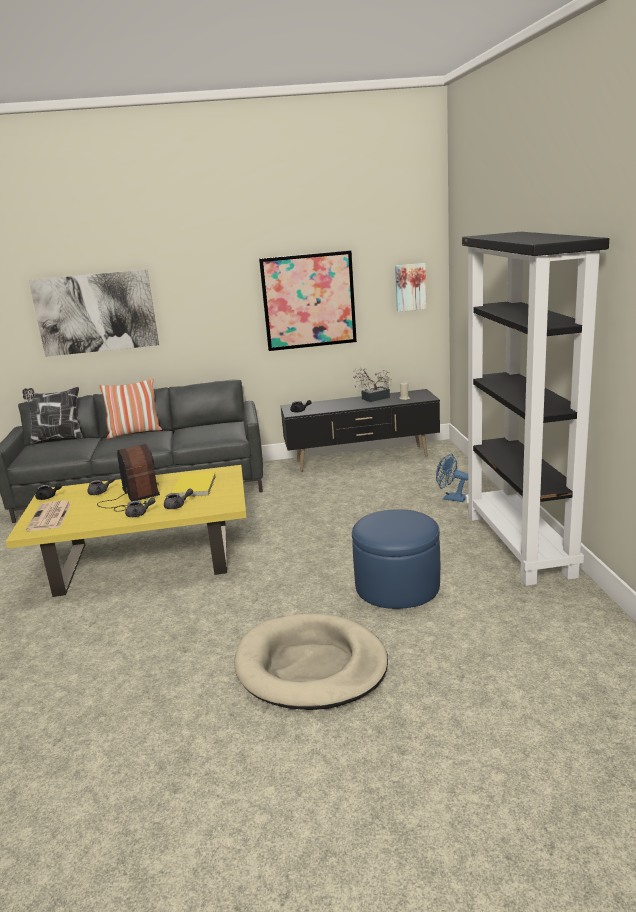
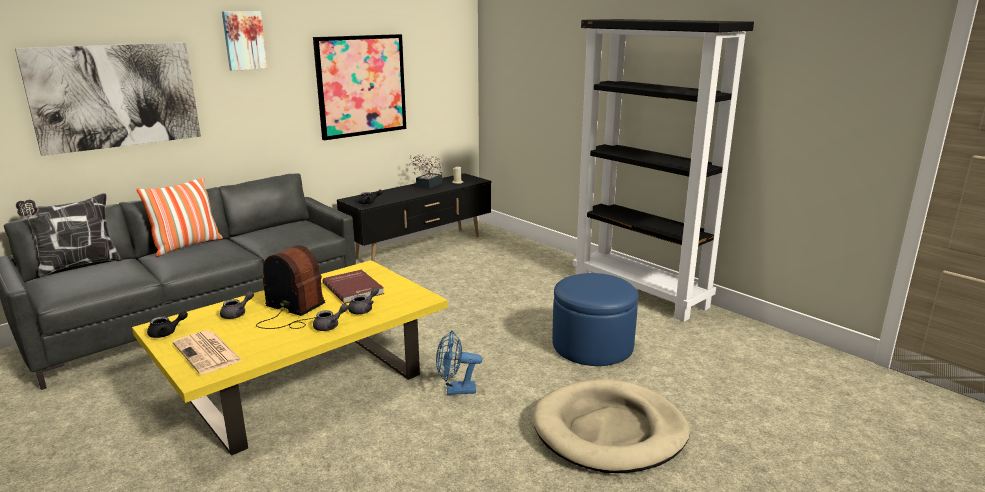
camera: 35 degrees left, 0 degrees up
yellow book [172,472,216,497] -> red book [323,270,384,304]
picture [395,263,426,312] -> picture moved to [222,11,267,71]
blue fan [436,453,468,502] -> blue fan moved to [436,331,482,395]

